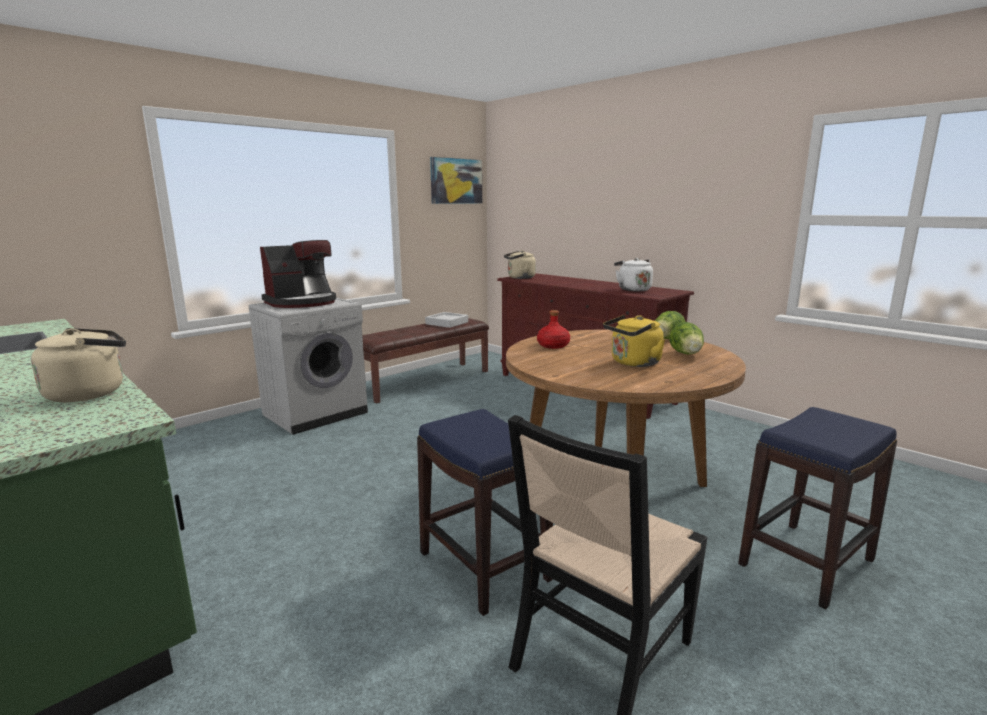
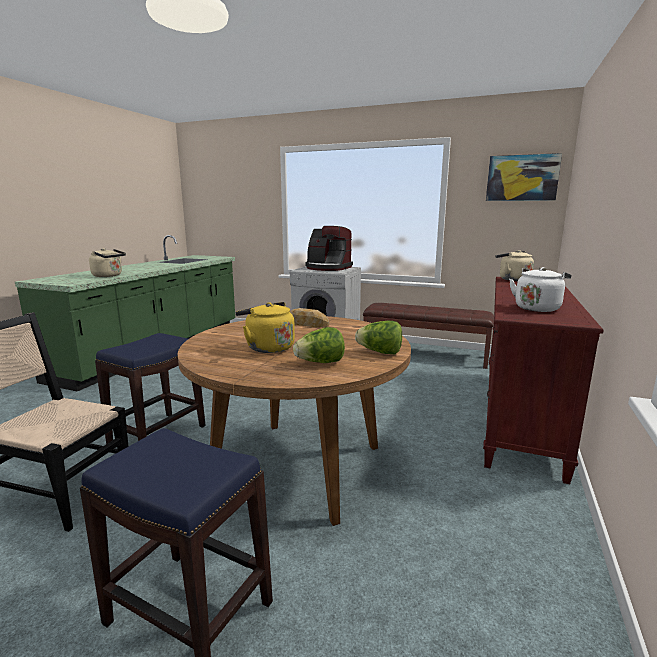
camera: 65 degrees right, 0 degrees up
grey tray [425,312,468,328] -> none
red bottle [537,310,570,349] -> bread [289,308,329,328]

